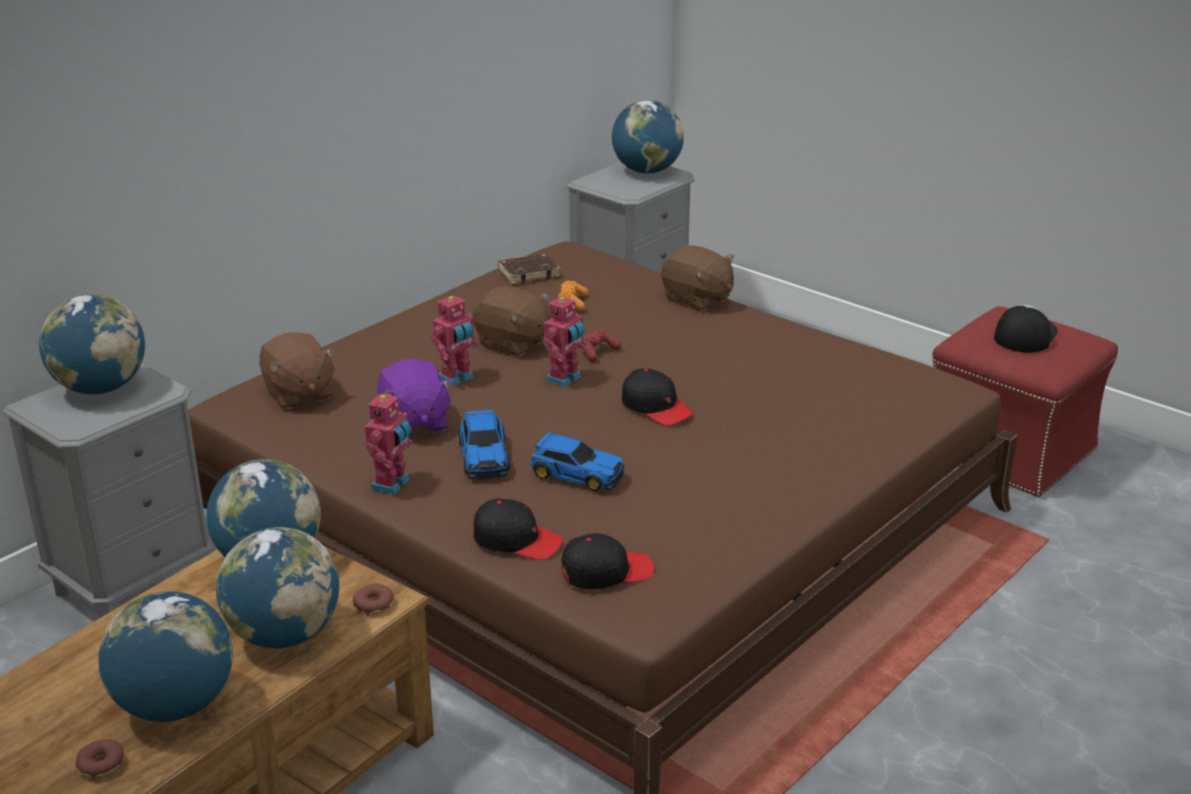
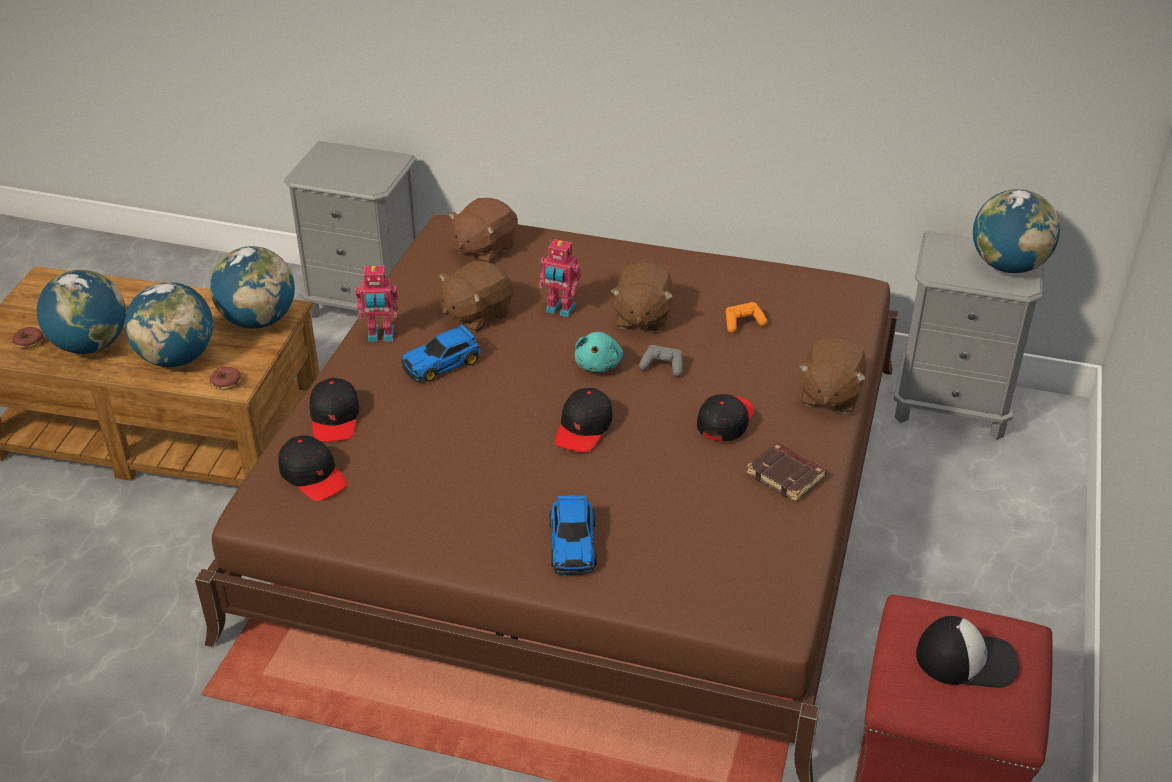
camera: 65 degrees right, 10 degrees up
globe [39,294,145,394] -> none
purple plush toy [377,359,454,437] -> brown plush toy [439,261,514,332]
brown book [498,253,561,284] -> brown book moved to [746,442,827,502]
toy car [530,431,624,491] -> toy car moved to [549,495,597,575]
toy robot [543,295,587,387] -> turquoise plush toy [575,332,623,372]
red game controller [579,329,621,362] -> grey game controller [639,345,683,377]
none -> black cap [697,394,754,442]

